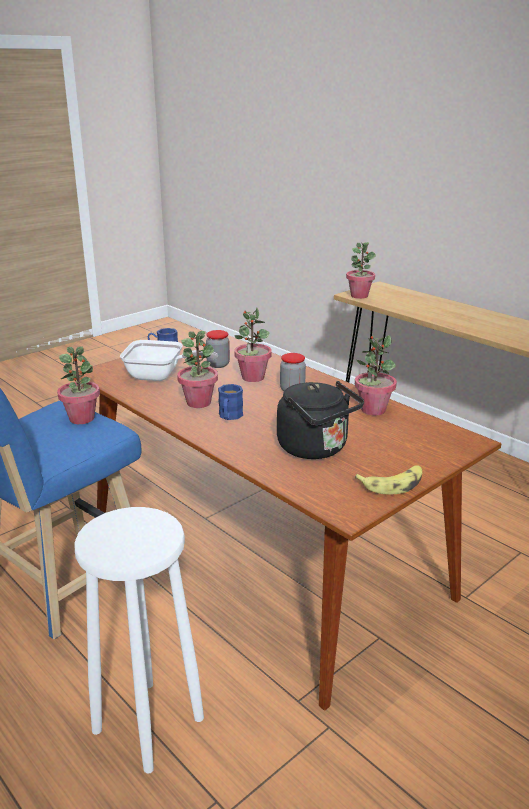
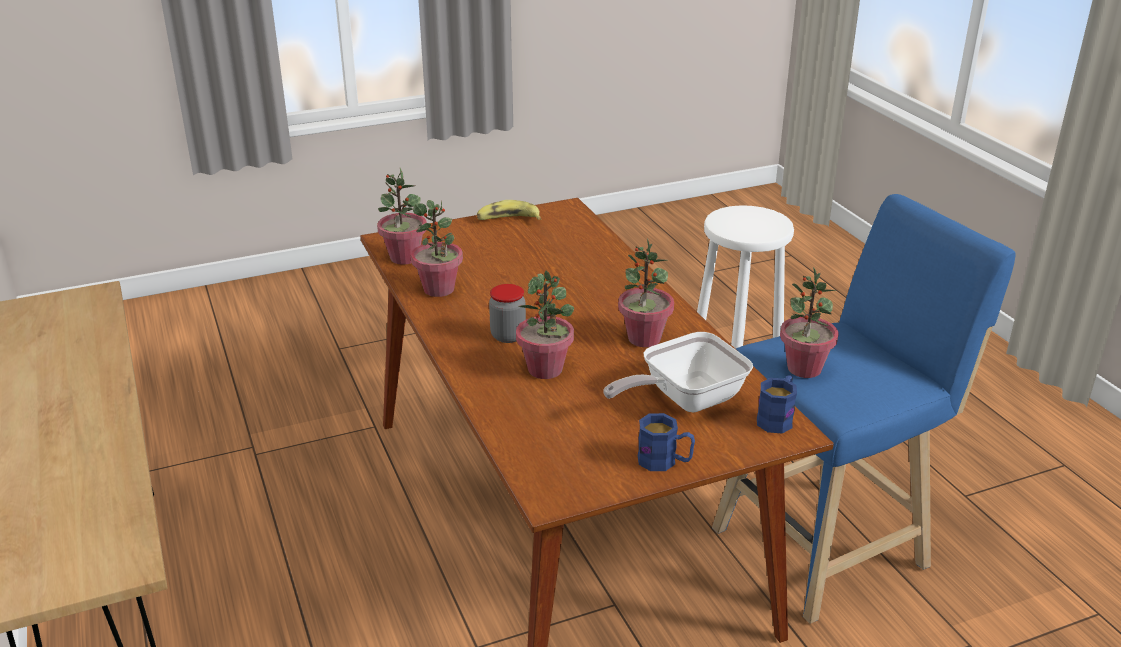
camera: 160 degrees left, 5 degrees up
frying pan [120,340,218,381] -> frying pan turned 60 degrees counterclockwise [603,332,753,412]
jar [206,330,230,368] -> none
blue mug [218,384,243,420] -> blue mug moved to [757,375,797,433]
black kettle [277,381,364,459] -> none
potted plant [346,242,376,299] -> potted plant moved to [377,168,427,264]

